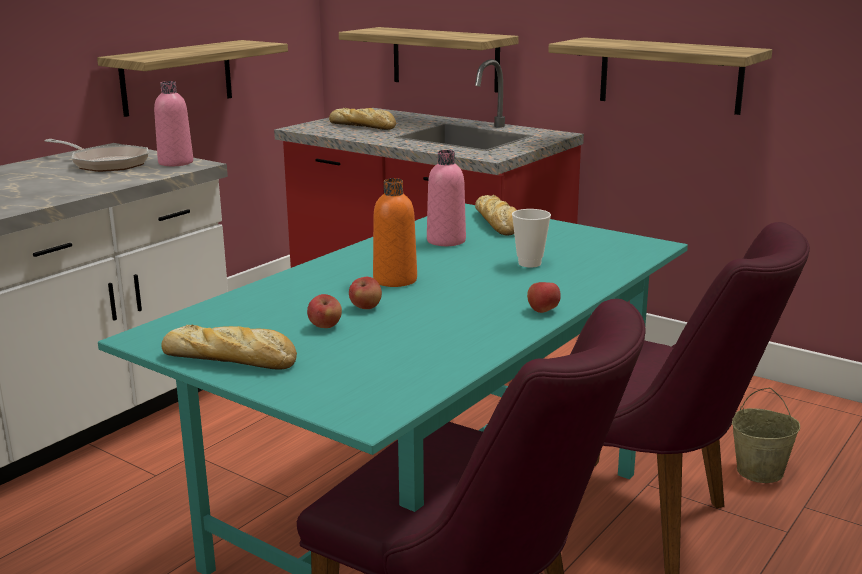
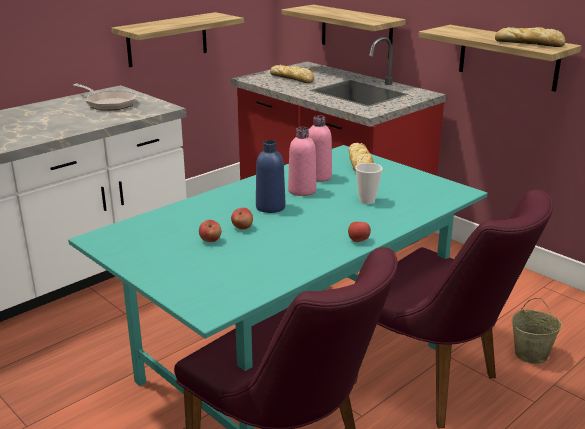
camera: 10 degrees right, 5 degrees up
pink bottle [154,81,193,166] -> pink bottle moved to [288,127,316,196]
bread [162,325,297,370] -> bread moved to [495,27,565,47]
orange bottle [373,178,417,287] -> blue bottle [256,140,285,213]

